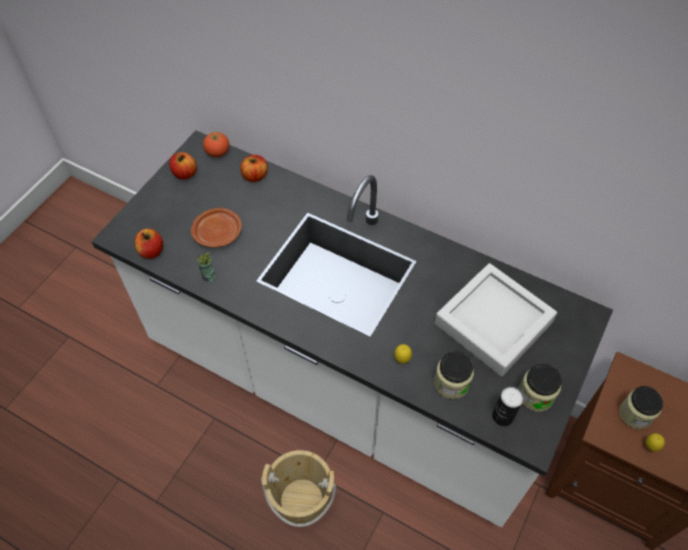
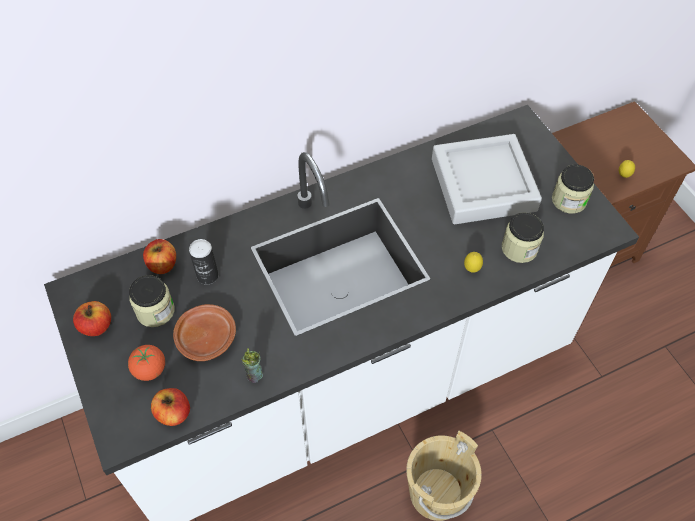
camera: 55 degrees left, 0 degrees up
tomato [203,132,229,157] -> tomato moved to [128,345,165,381]
can [492,387,523,427] -> can moved to [189,239,218,285]
jar [619,386,663,429] -> jar moved to [129,275,175,327]

